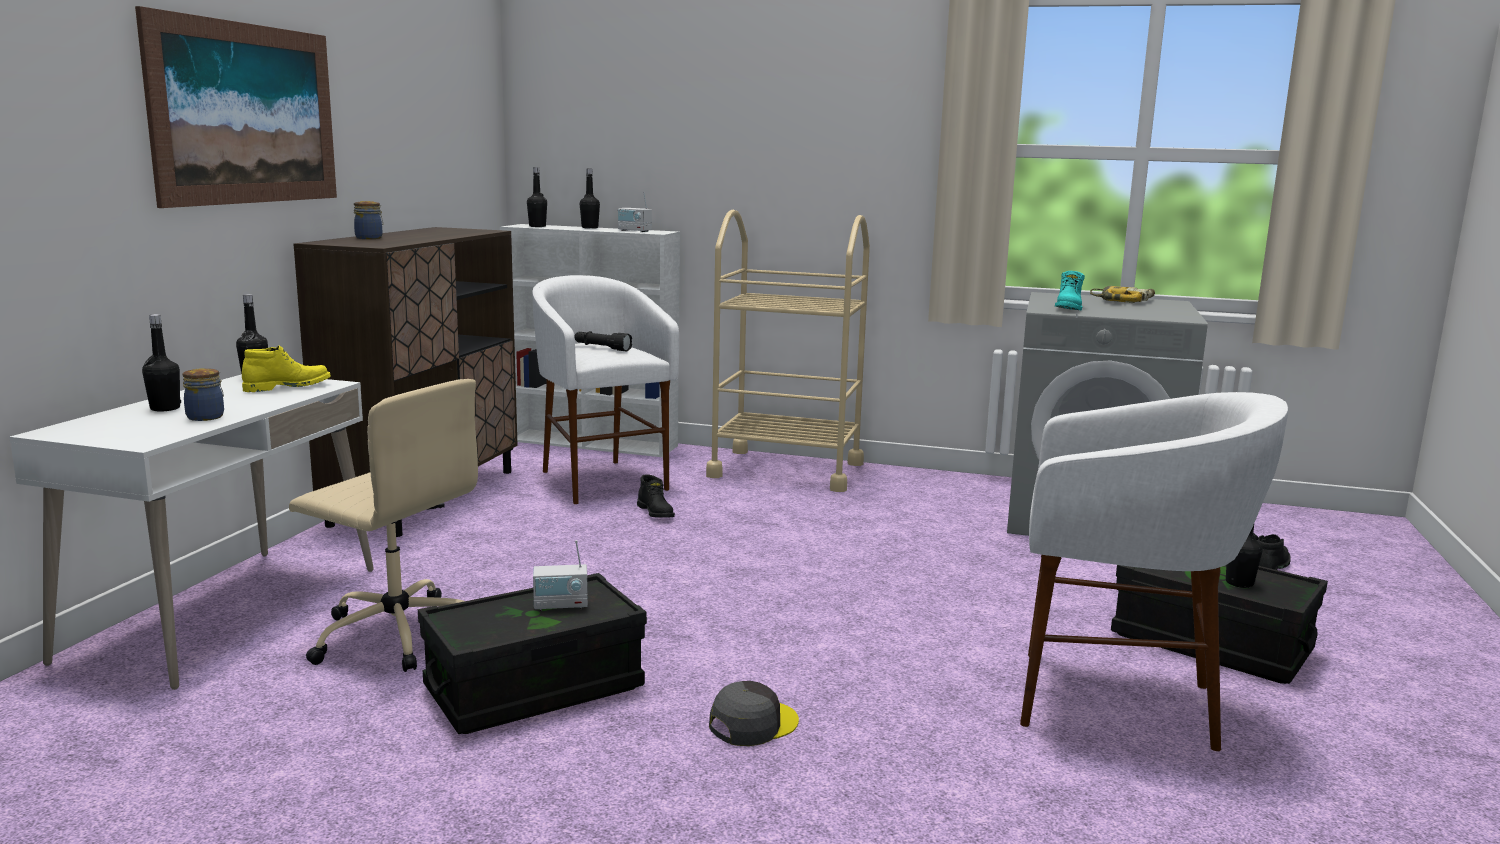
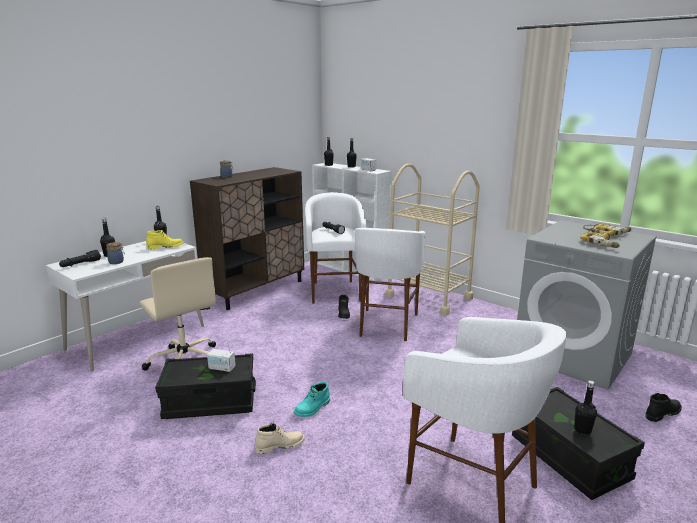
camera: 25 degrees right, 5 degrees up
picture [135,6,337,208] -> none
grey cap [709,681,799,746] -> beige boot [255,423,305,454]
turquoise boot [1055,271,1085,310] -> turquoise boot moved to [294,382,330,417]
none -> black flashlight [59,250,101,267]
none -> white stool [355,227,426,341]
none -> power drill [580,230,622,248]

